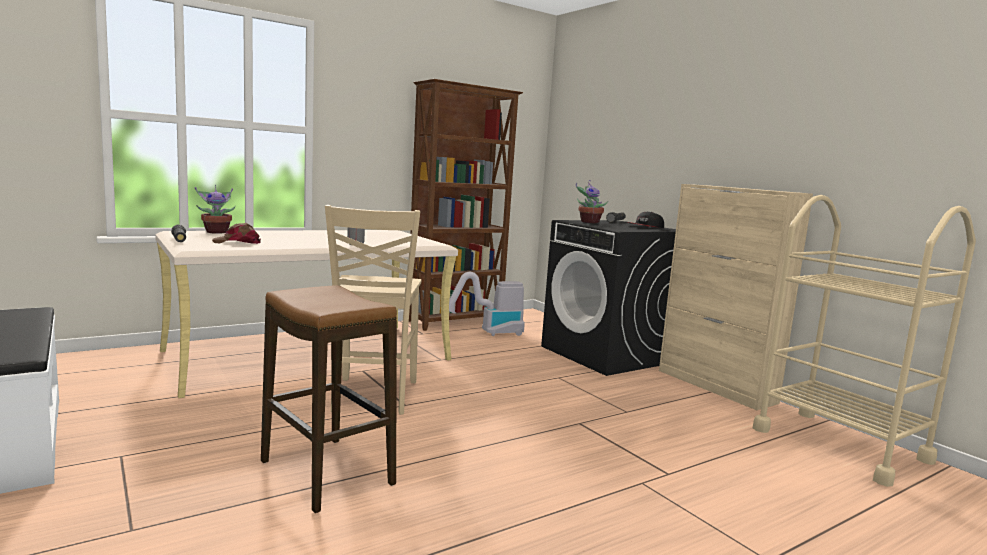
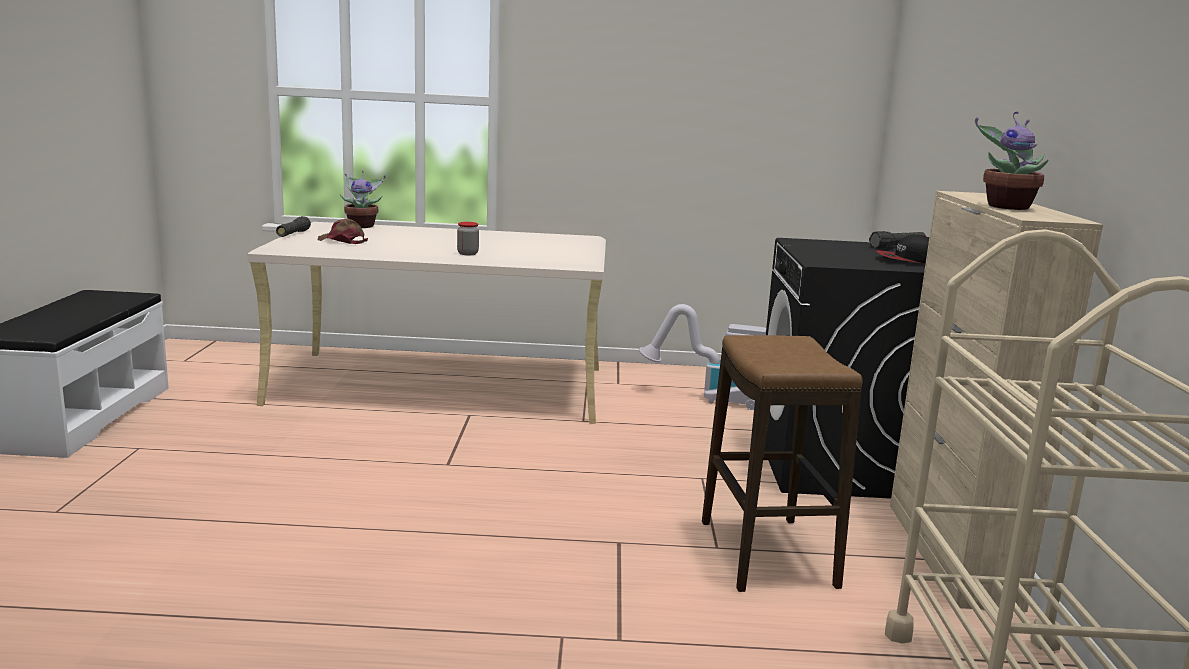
camera: 35 degrees right, 5 degrees up
stool [261,285,397,513] -> stool moved to [702,335,863,592]
beige chair [325,205,421,415] -> none
brown bookcase [409,79,523,331] -> none
potted plant [576,180,608,223] -> potted plant moved to [975,111,1048,210]

